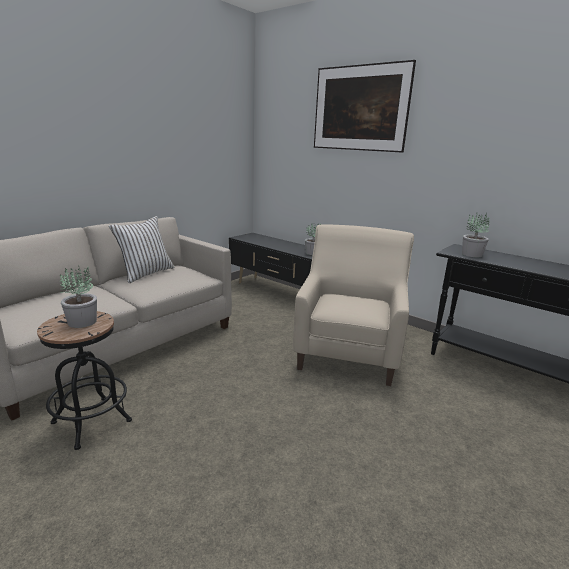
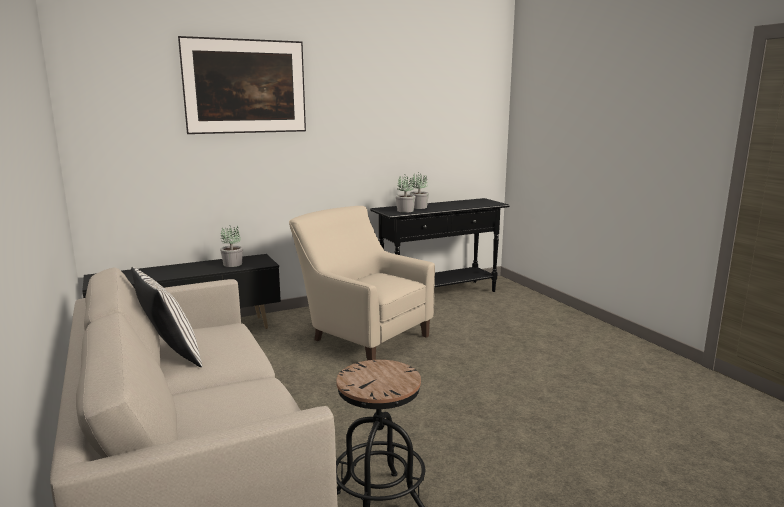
camera: 65 degrees left, 5 degrees down
potted plant [60,266,97,328] -> potted plant moved to [410,172,429,209]

